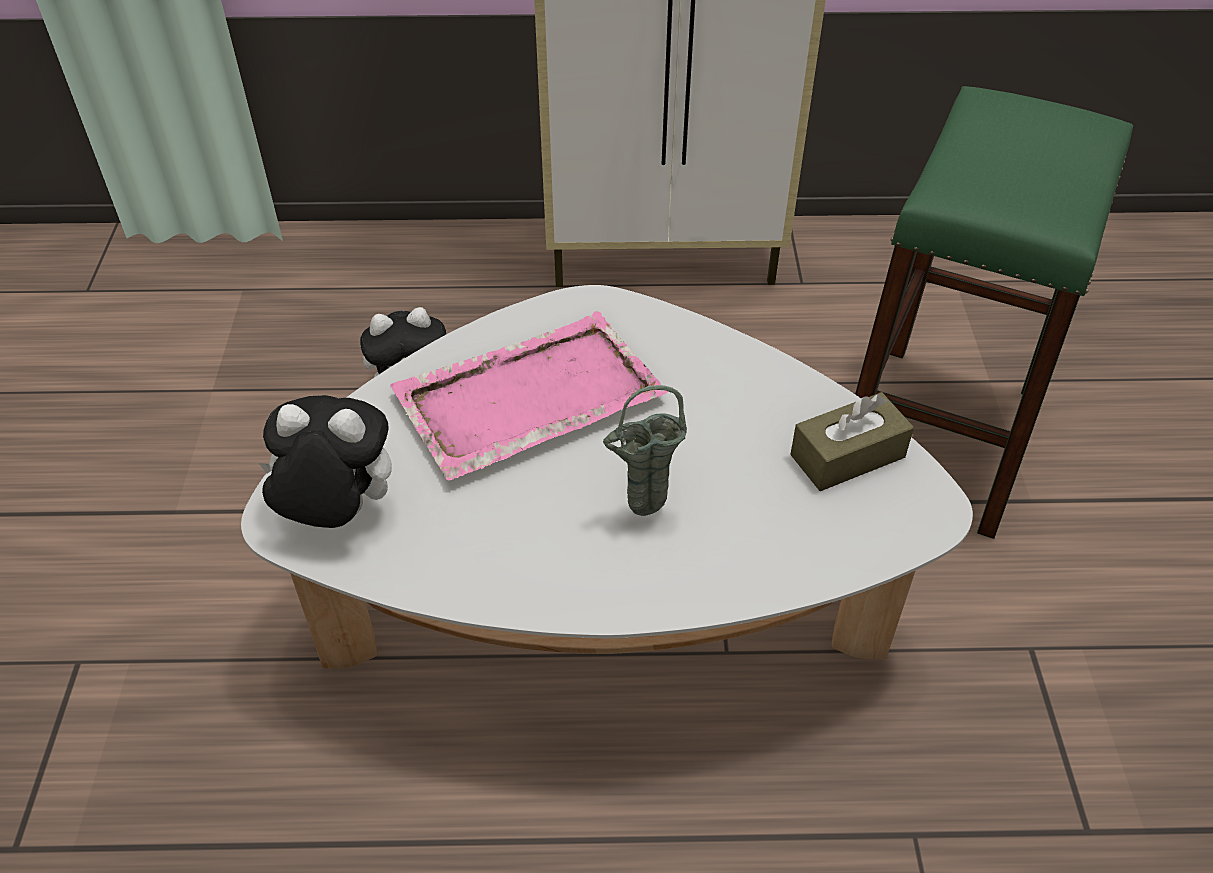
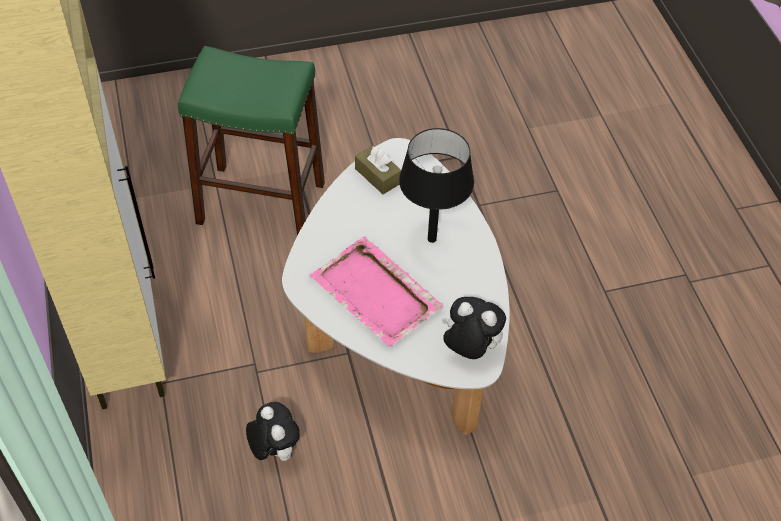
camera: 105 degrees left, 5 degrees up
plush toy [258,395,392,528] -> plush toy turned 120 degrees clockwise [442,297,506,359]
green vase [603,385,687,516] -> black table lamp [399,128,474,243]

